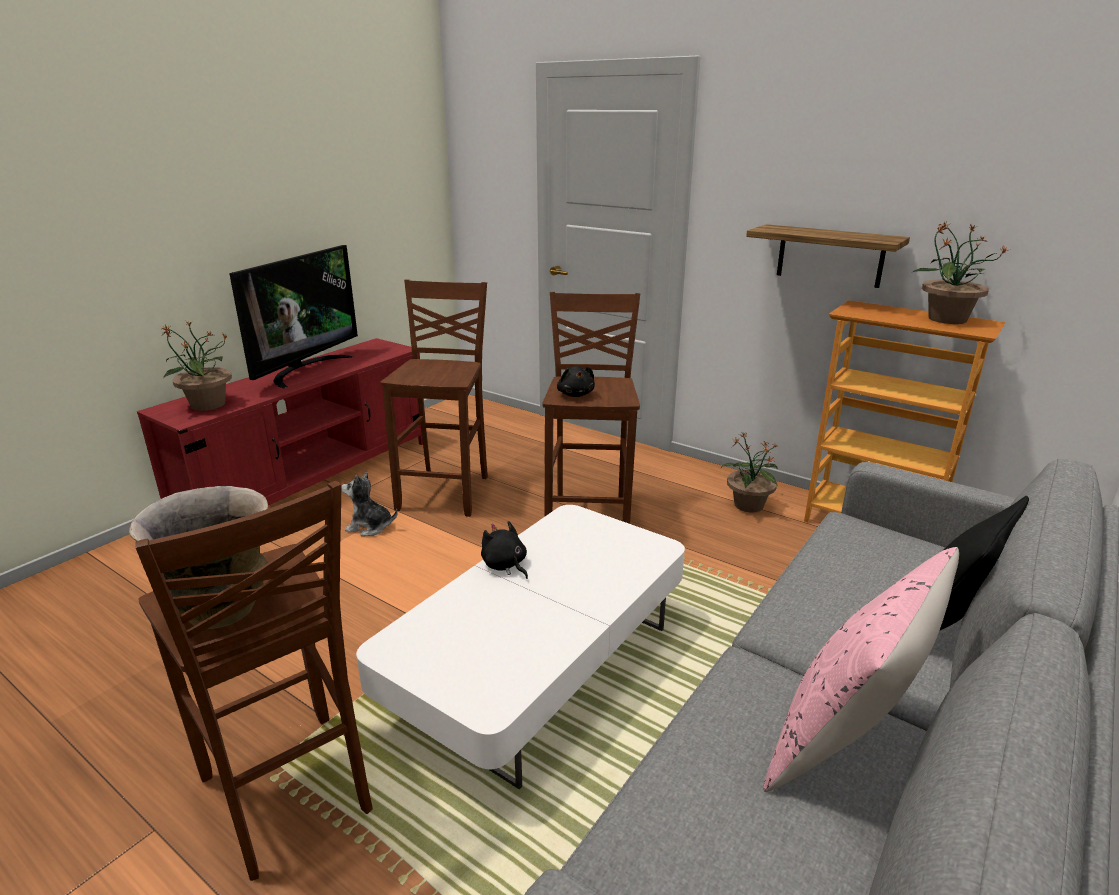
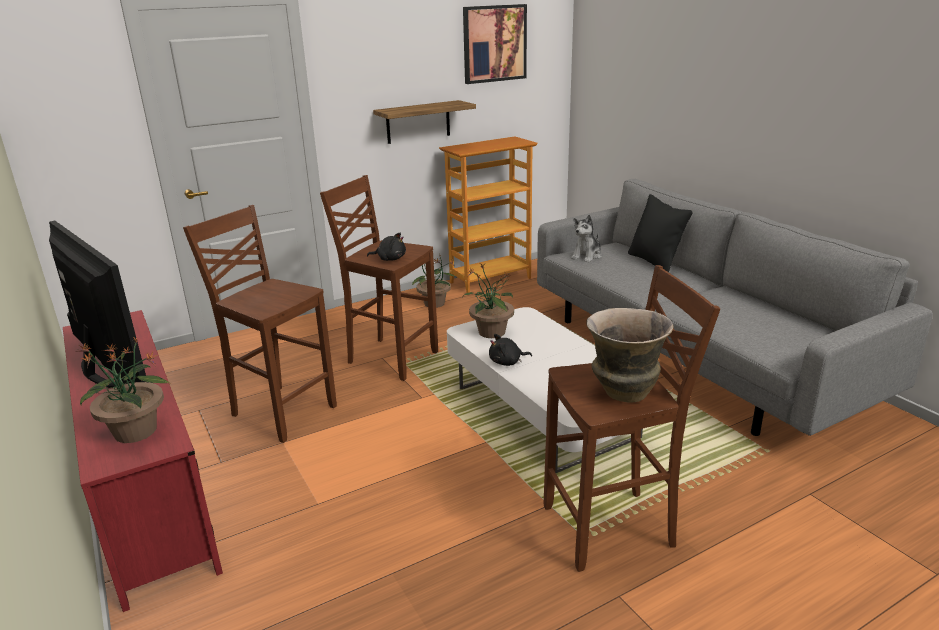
camera: 65 degrees left, 0 degrees up
plush toy [341,472,398,536] -> plush toy moved to [571,215,602,263]
pink pillow [764,547,959,792] -> none
potted plant [911,222,1008,324] -> potted plant moved to [463,263,514,338]
none -> picture [463,4,527,84]

